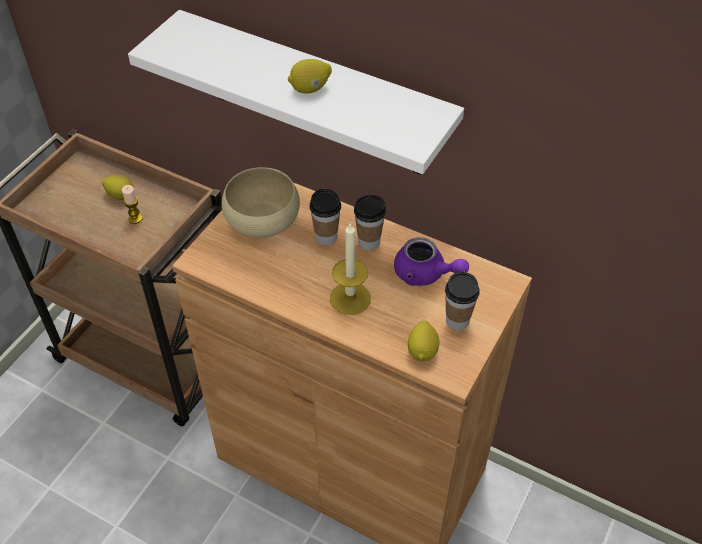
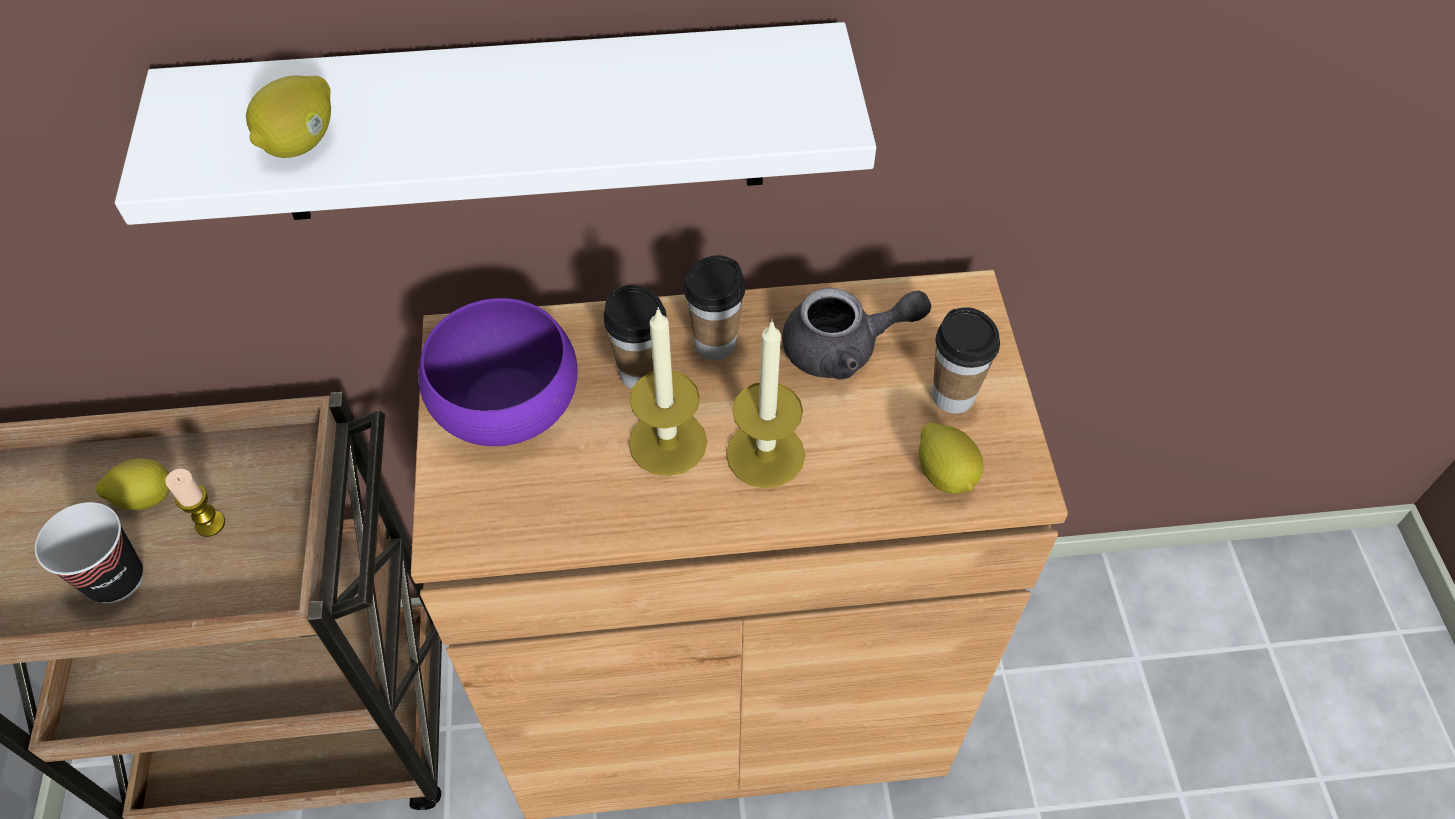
camera: 35 degrees left, 5 degrees up
beige bowl [222,167,300,238] -> purple bowl [418,298,578,446]
lemon [288,59,332,94] -> lemon moved to [246,75,331,158]
purple teapot [394,237,469,286] -> grey teapot [782,288,931,380]
none -> cup [35,502,143,603]
none -> candle [629,307,707,476]

